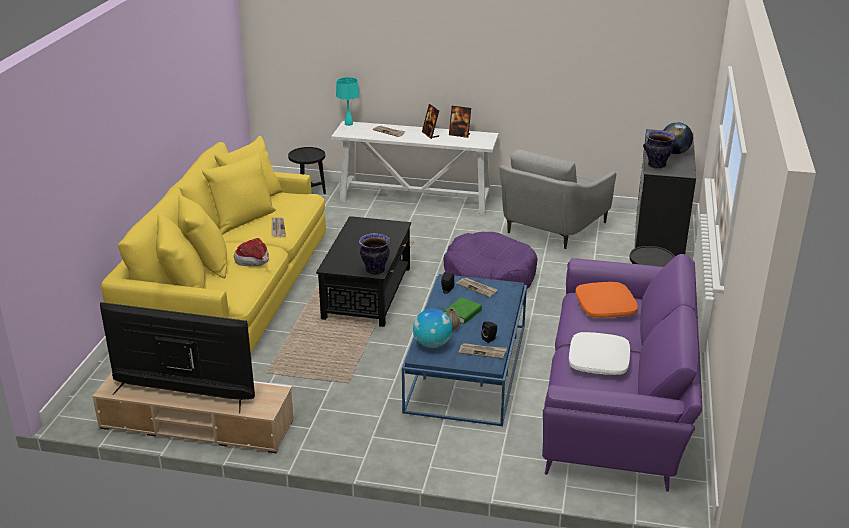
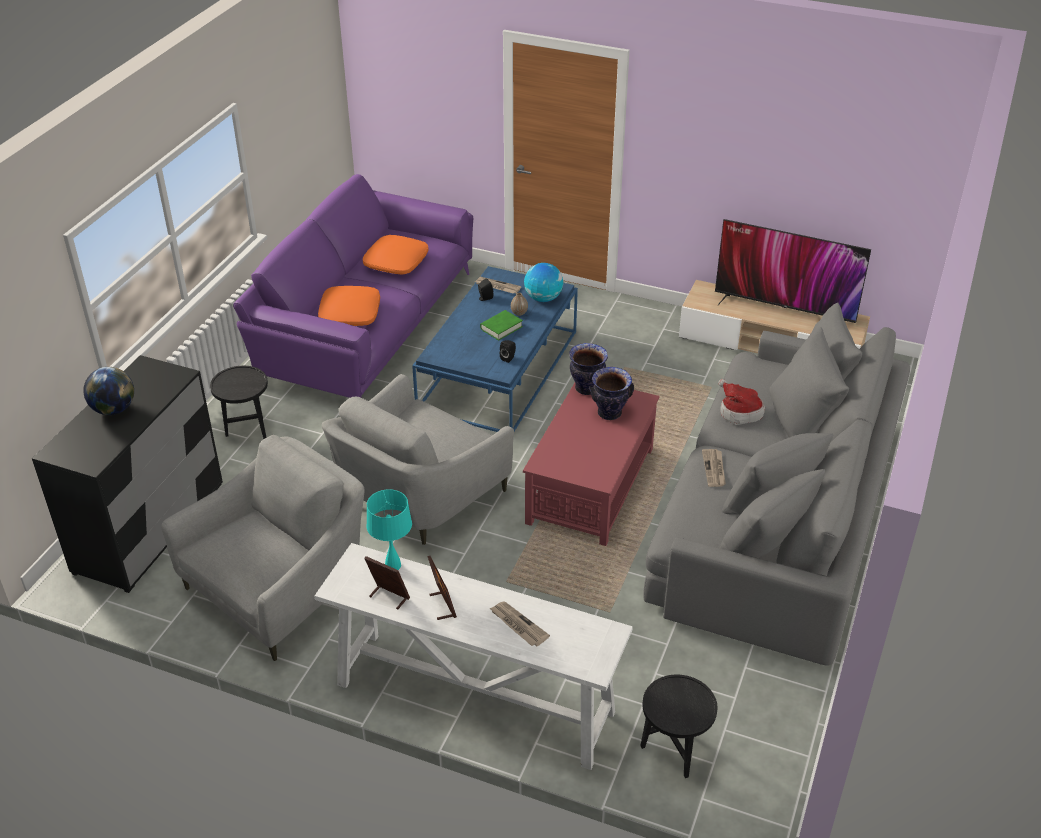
camera: 170 degrees left, 10 degrees up
yellow sofa [101,136,326,352] -> grey sofa [643,302,910,666]
black coffee table [316,216,411,327] -> red coffee table [523,383,659,546]
turquoise table lamp [336,77,360,126] -> turquoise table lamp moved to [366,489,412,570]
purple dog bed [443,232,538,288] -> grey armchair [322,374,514,545]
newspaper [456,278,498,297] -> none
white pillow [569,332,630,375] -> orange pillow [363,235,429,275]
vase [643,130,676,169] -> vase moved to [589,367,634,420]

